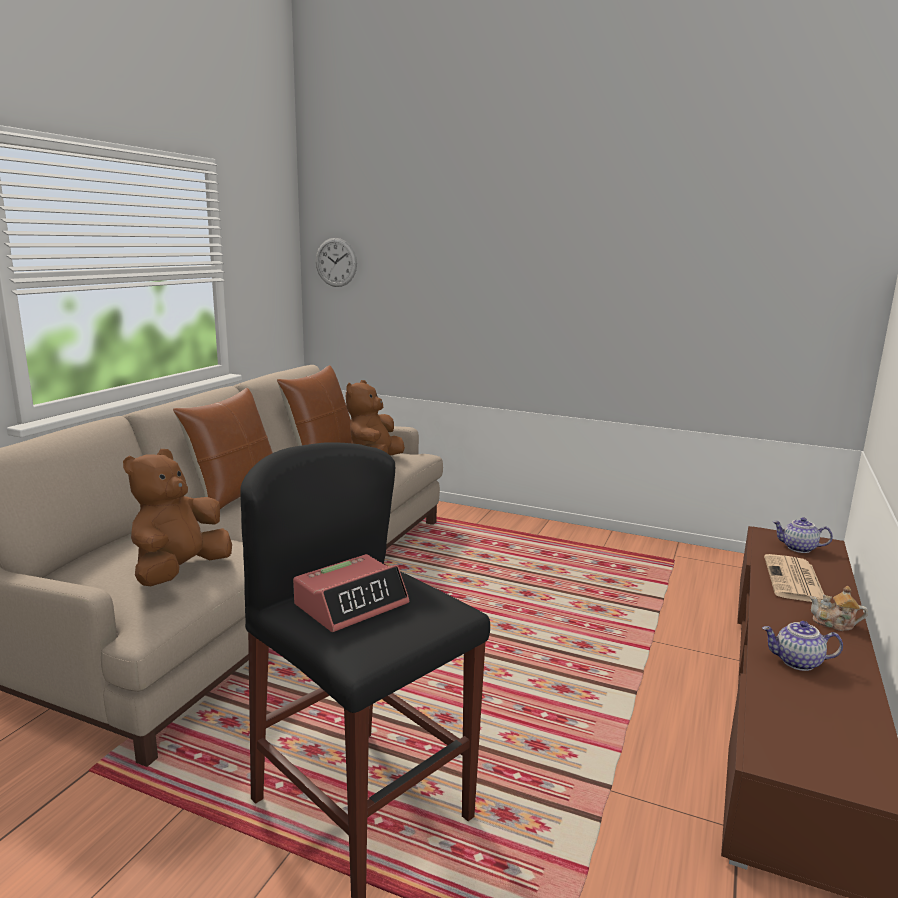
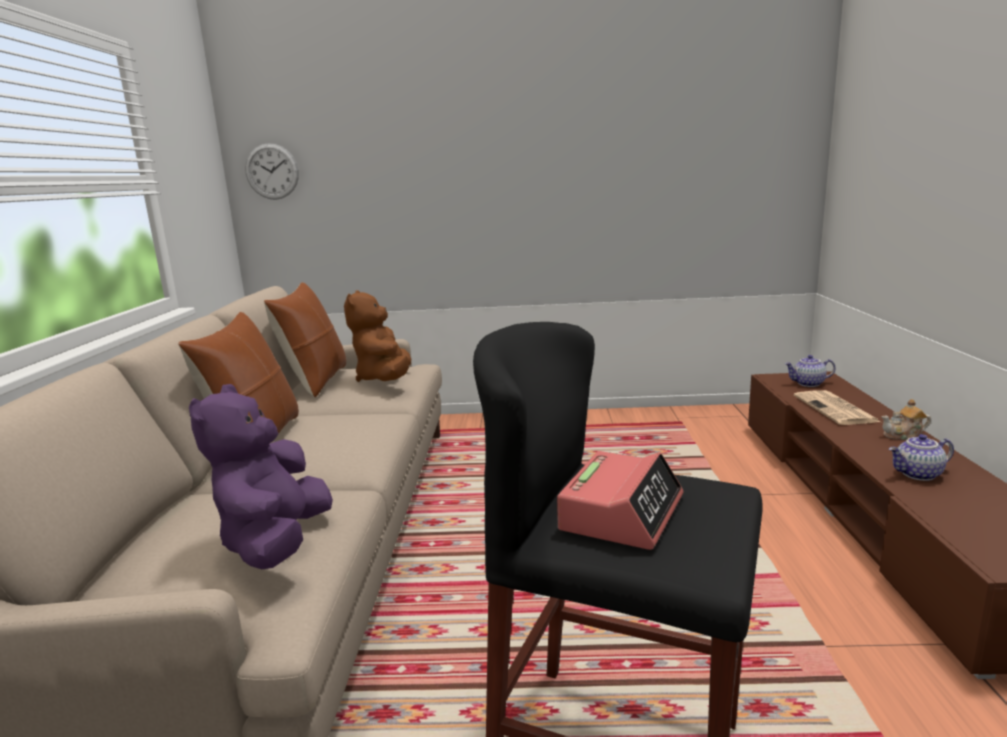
camera: 20 degrees left, 0 degrees up
brown plush toy [123,449,232,586] -> purple plush toy [189,384,333,569]

